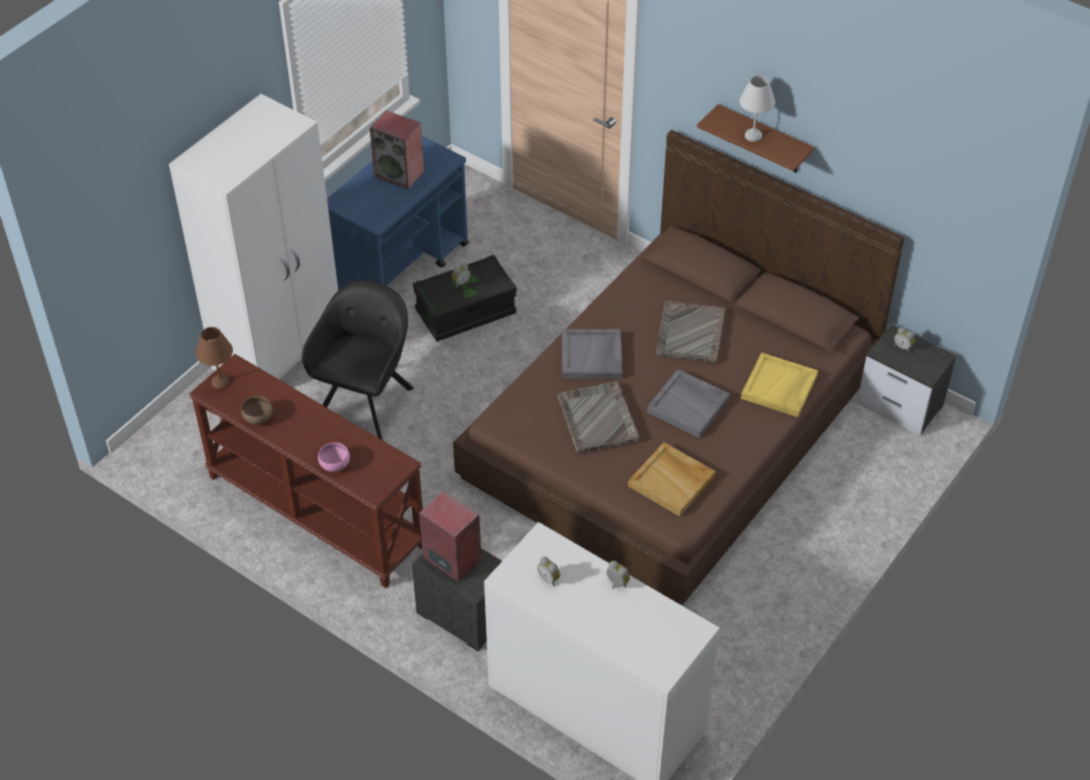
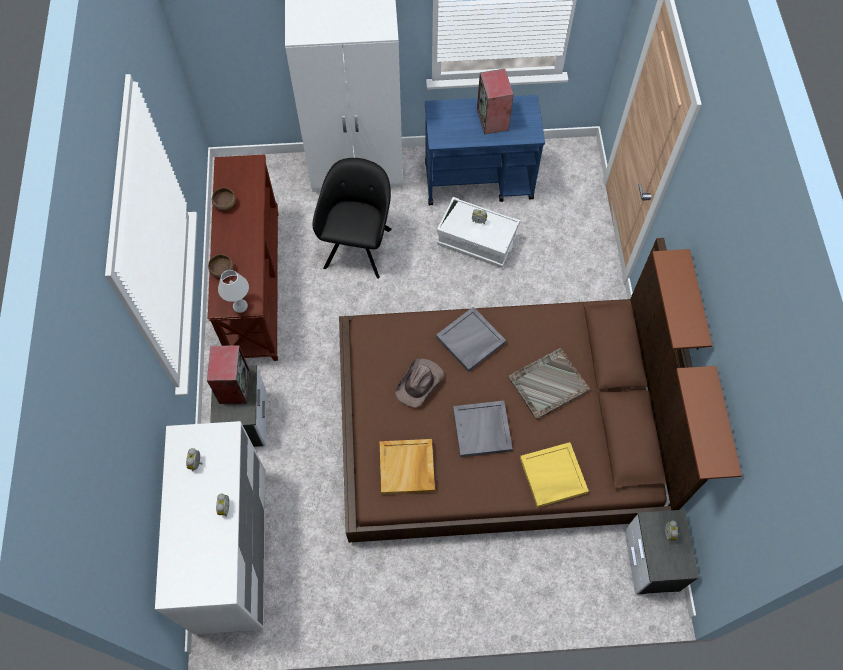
camera: 50 degrees right, 15 degrees up
brown table lamp [196,327,233,389] -> none
black armchair [302,280,414,440] -> black armchair turned 60 degrees counterclockwise [313,158,392,279]
pink bowl [318,442,350,472] -> brown bowl [208,254,233,278]
black storage box [413,255,517,342] -> white storage box [437,197,520,268]
grey tray [557,381,640,453] -> brown hat [395,358,445,408]
white table lamp [739,75,775,142] -> white table lamp moved to [218,270,249,313]
none -> brown shelf [676,366,742,480]

